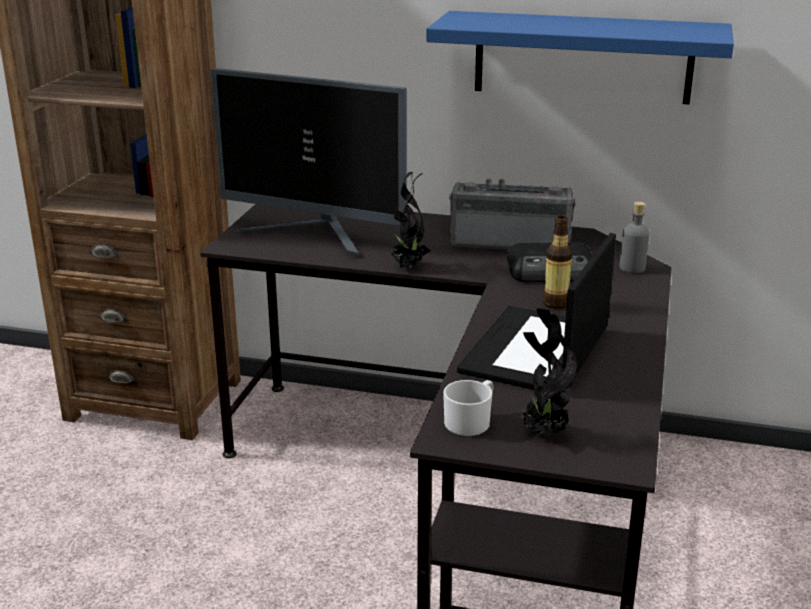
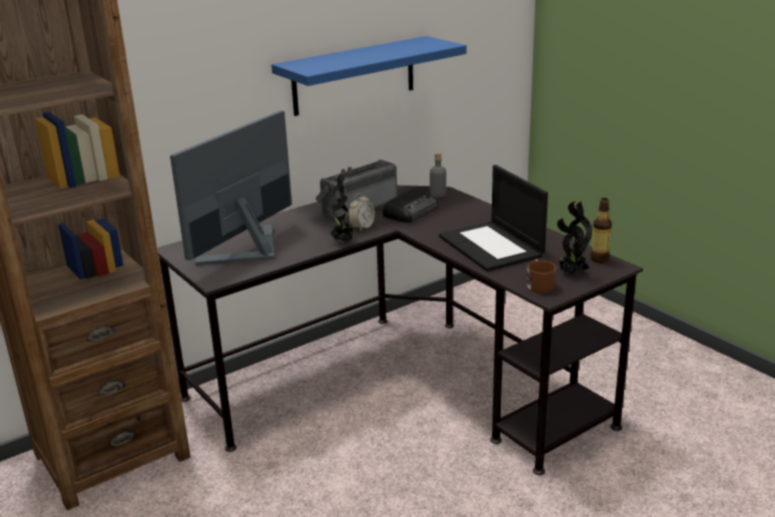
camera: 50 degrees left, 0 degrees up
monitor [211,68,407,257] -> monitor turned 150 degrees clockwise [170,111,292,265]
white mug [443,380,494,436] -> brown mug [527,259,557,293]
bottle [543,216,572,309] -> bottle moved to [590,198,612,263]
none -> alarm clock [348,193,375,231]

